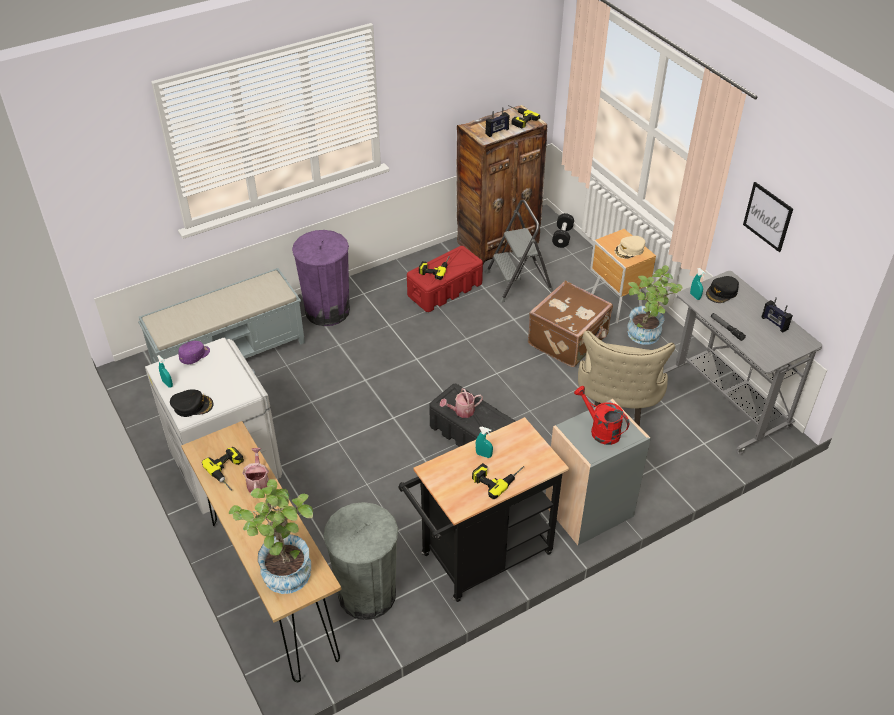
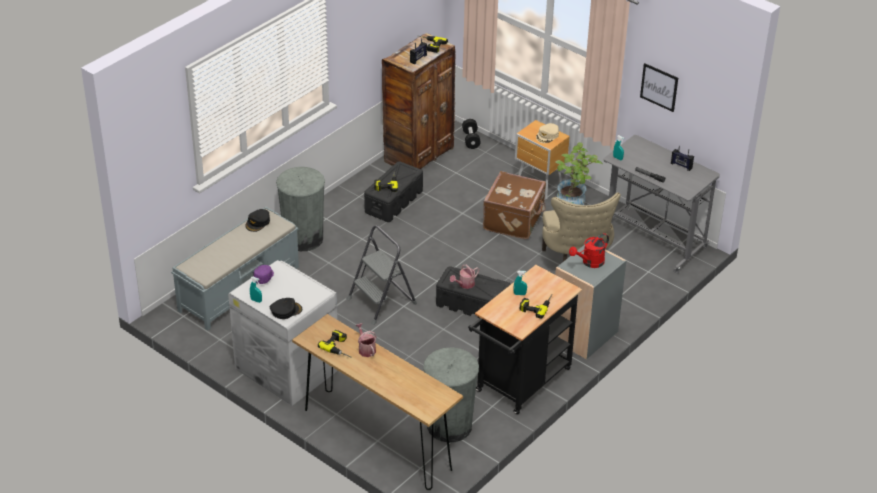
camera: 20 degrees left, 5 degrees down
potted plant [229,479,313,594] -> none
purple trash can [292,230,350,326] -> grey trash can [276,167,325,251]
red storage box [407,246,483,312] -> black storage box [364,161,423,222]
grey step ladder [485,200,553,303] -> grey step ladder moved to [346,225,417,325]
red watering can [574,386,629,445] -> red watering can turned 60 degrees counterclockwise [569,233,609,268]
black cap [706,276,739,303] -> black cap moved to [245,209,270,232]

